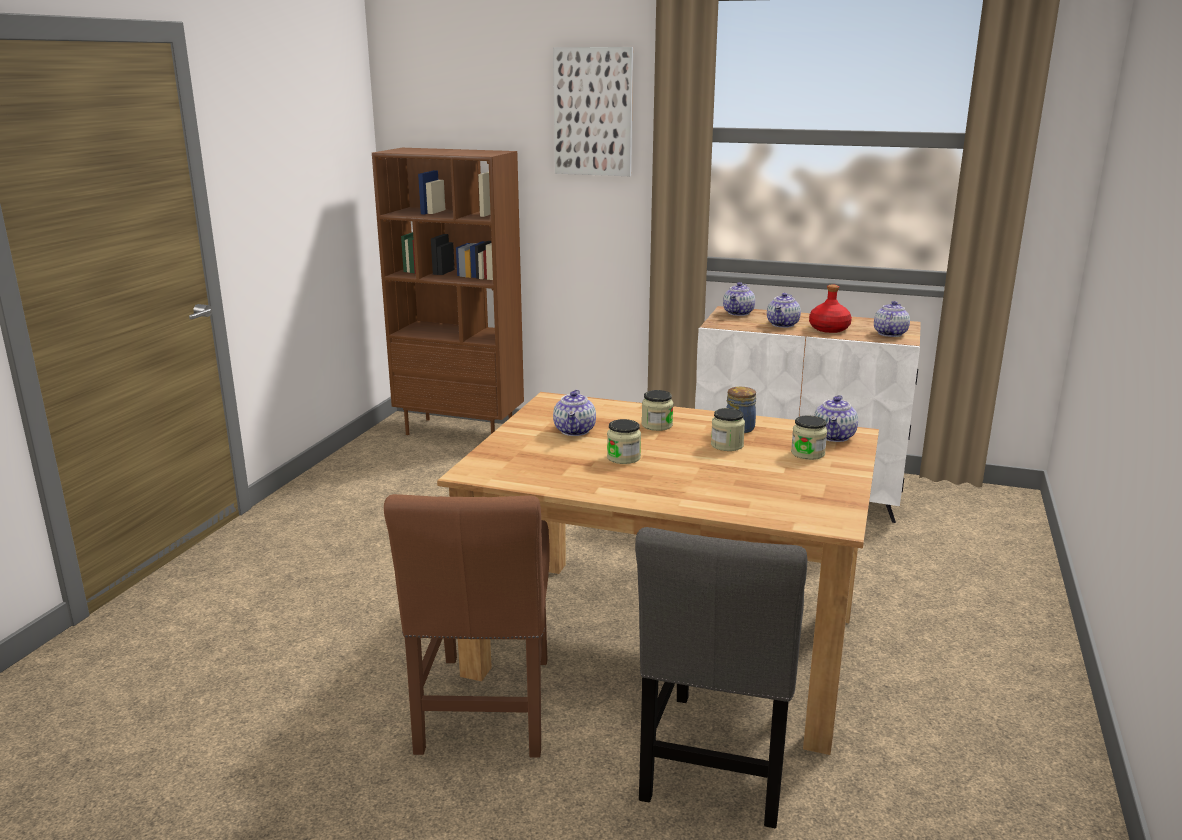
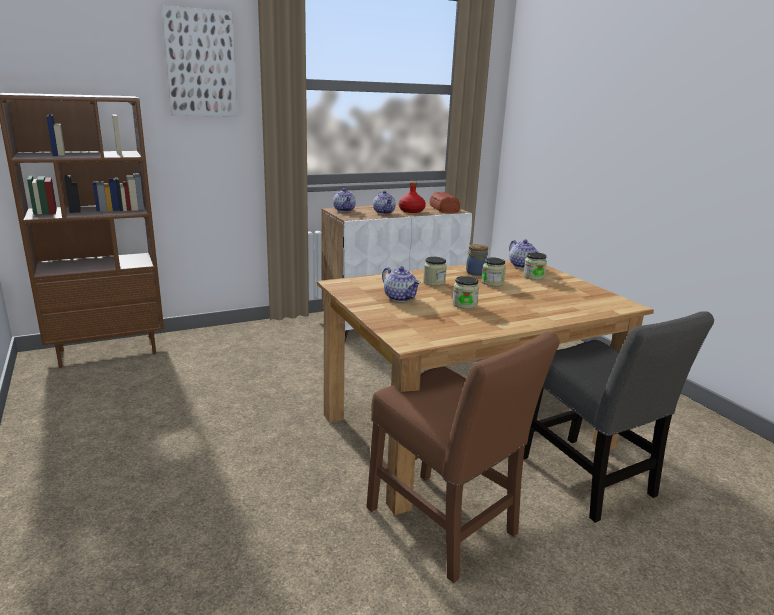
camera: 45 degrees left, 0 degrees up
teapot [874,301,910,337] -> bread [430,192,460,213]

